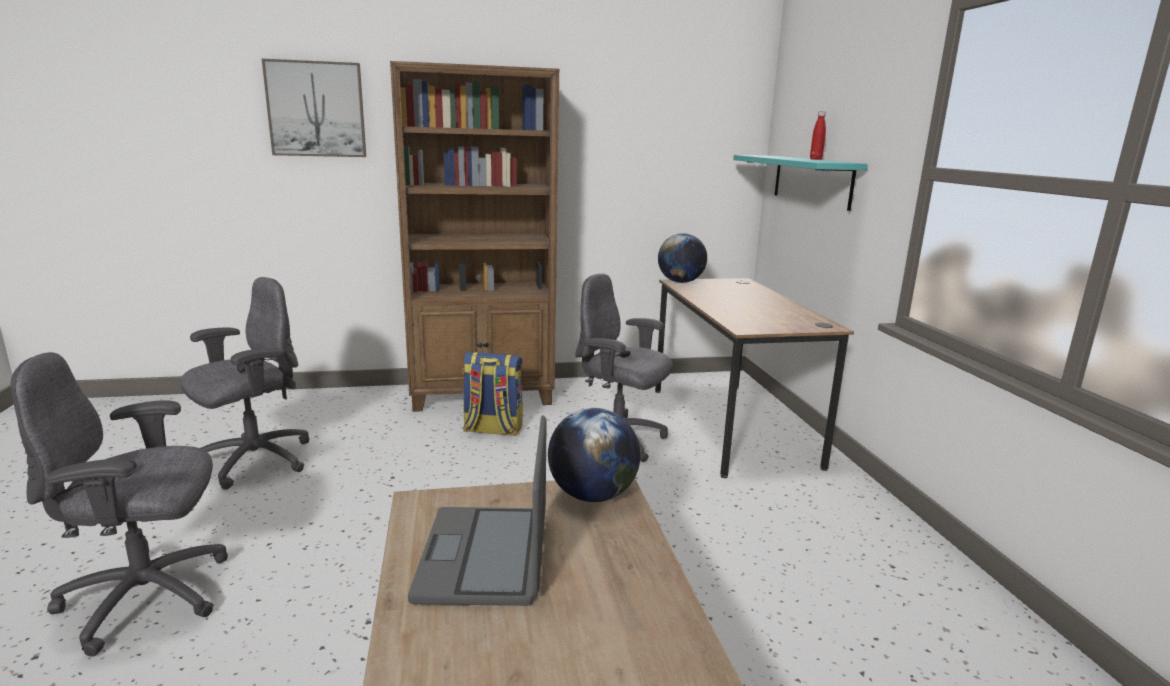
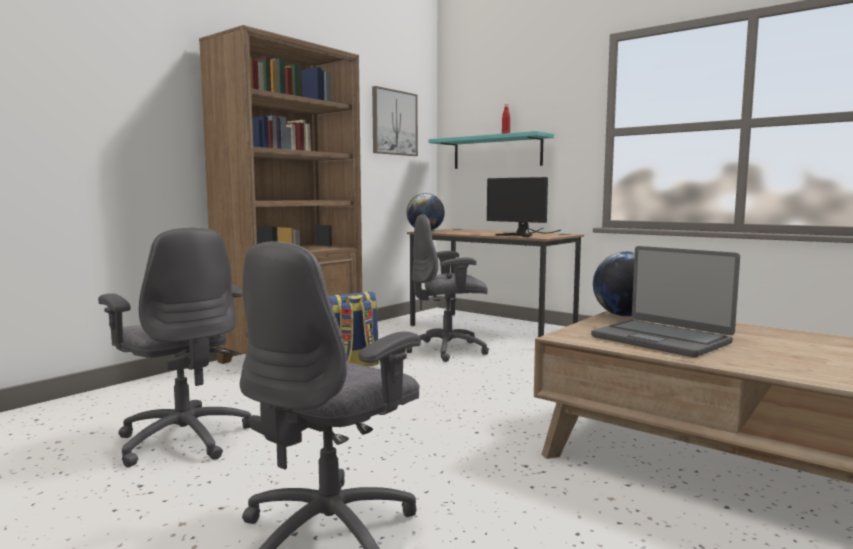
camera: 40 degrees left, 10 degrees down
grey office chair [180,277,309,489] -> grey office chair turned 135 degrees clockwise [98,227,251,467]
picture [262,59,366,157] -> picture moved to [372,86,418,156]
none -> monitor [487,177,561,237]

